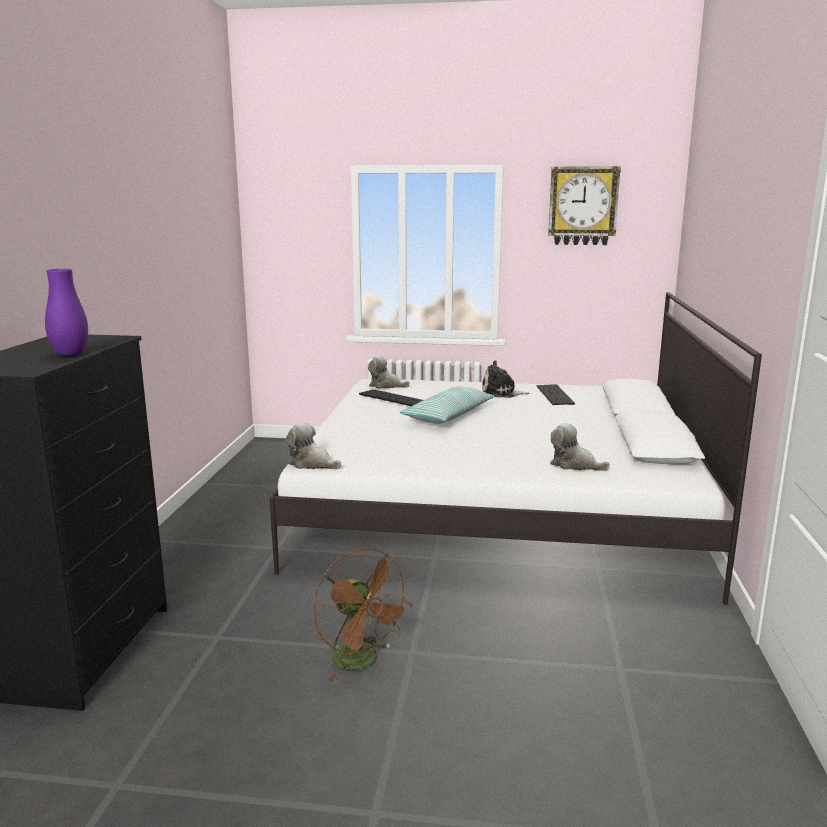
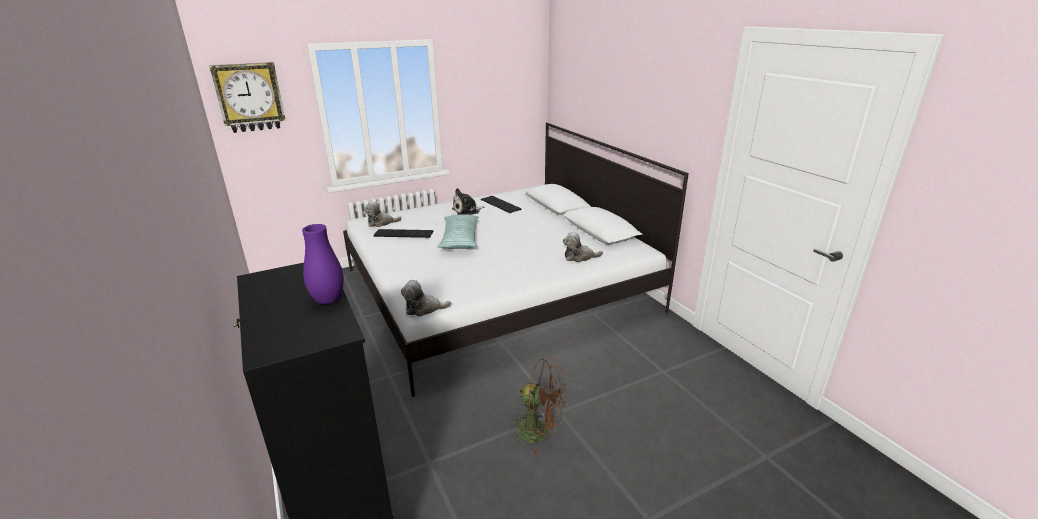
camera: 35 degrees left, 10 degrees up
wall clock [548,166,621,245] -> wall clock moved to [209,62,285,133]

